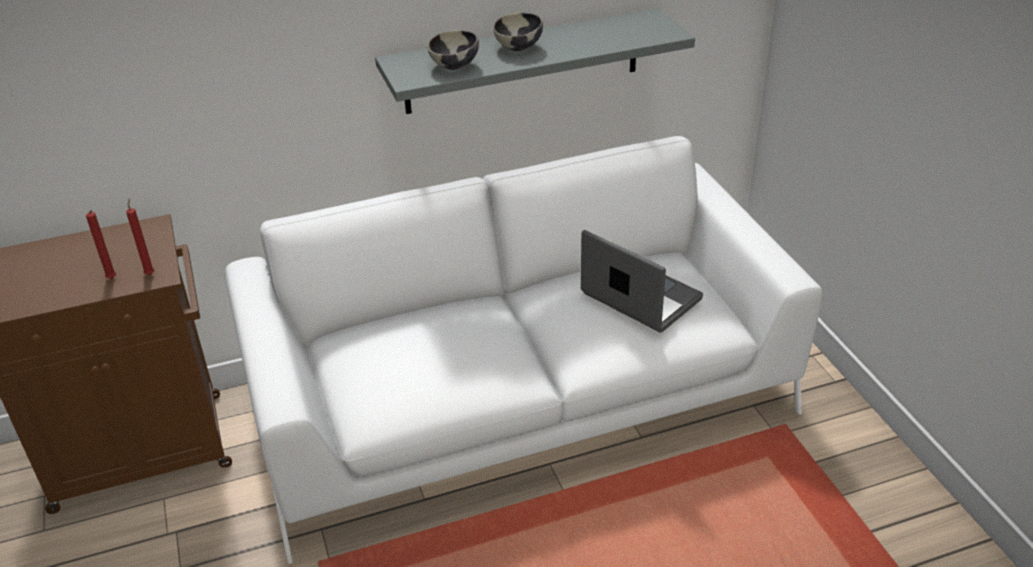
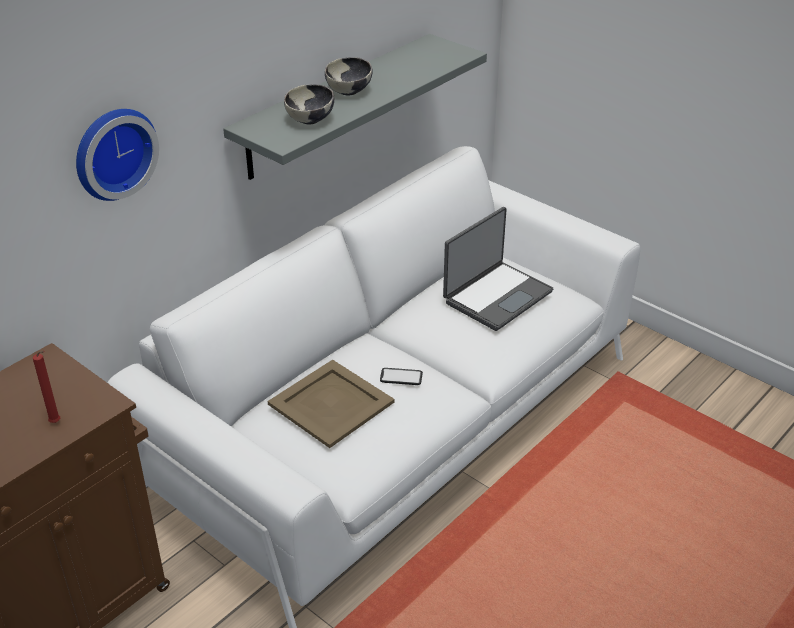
camera: 30 degrees left, 0 degrees up
red candle [126,198,155,275] -> none
laptop [581,230,703,333] -> laptop turned 120 degrees clockwise [443,207,553,331]
none -> wall clock [76,109,159,201]
none -> beige tray [268,359,394,448]
none -> phone [380,368,423,385]

